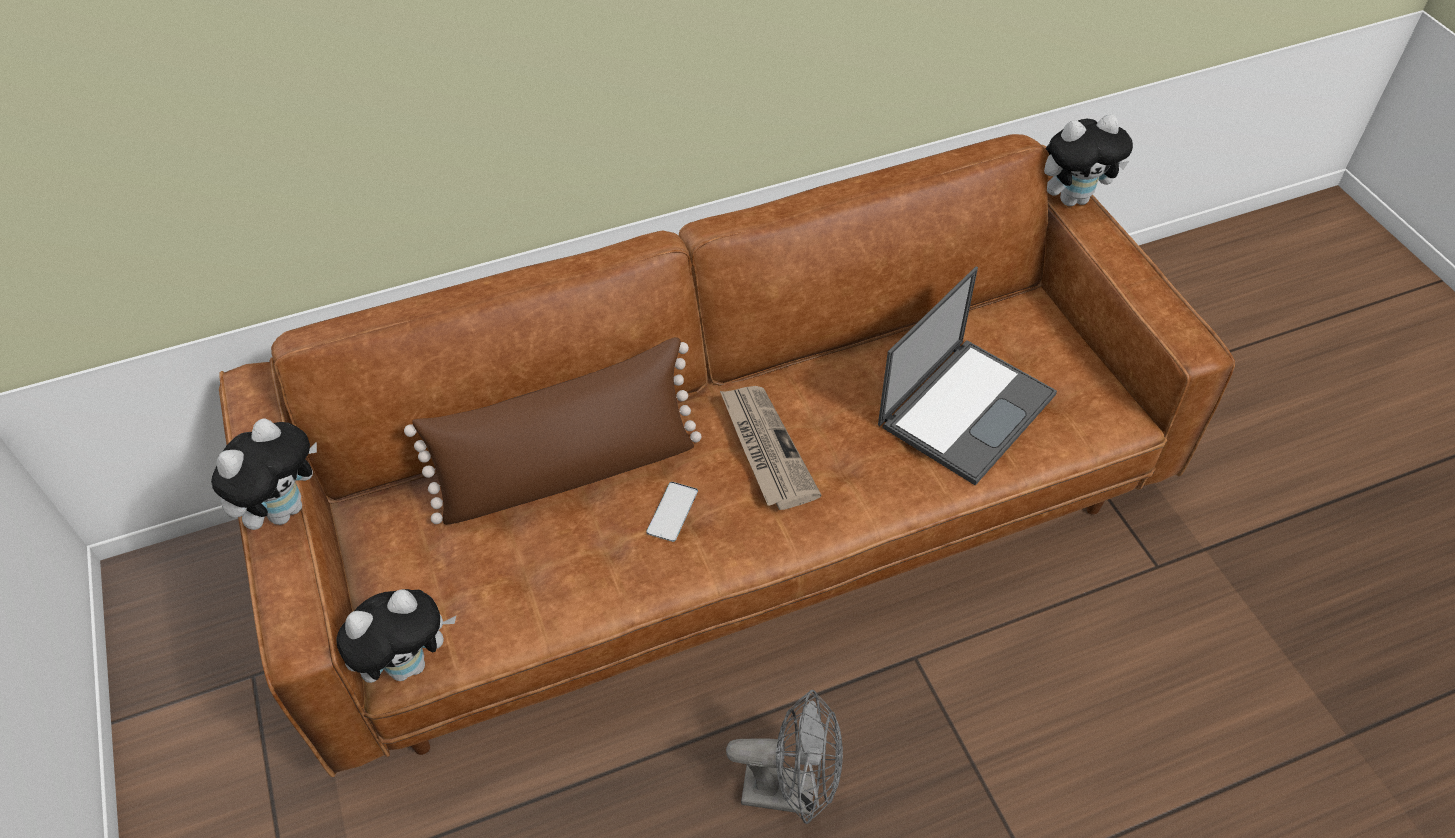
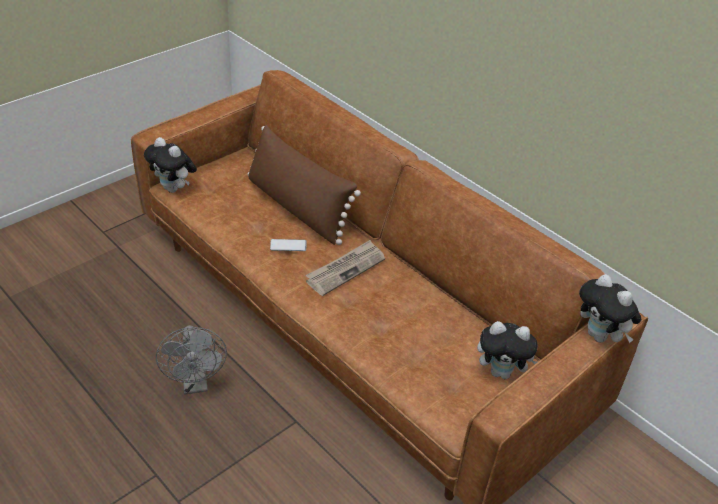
camera: 65 degrees right, 10 degrees down
plush toy [211,419,317,530] -> plush toy moved to [477,321,538,379]
laptop [878,267,1057,485] -> none

